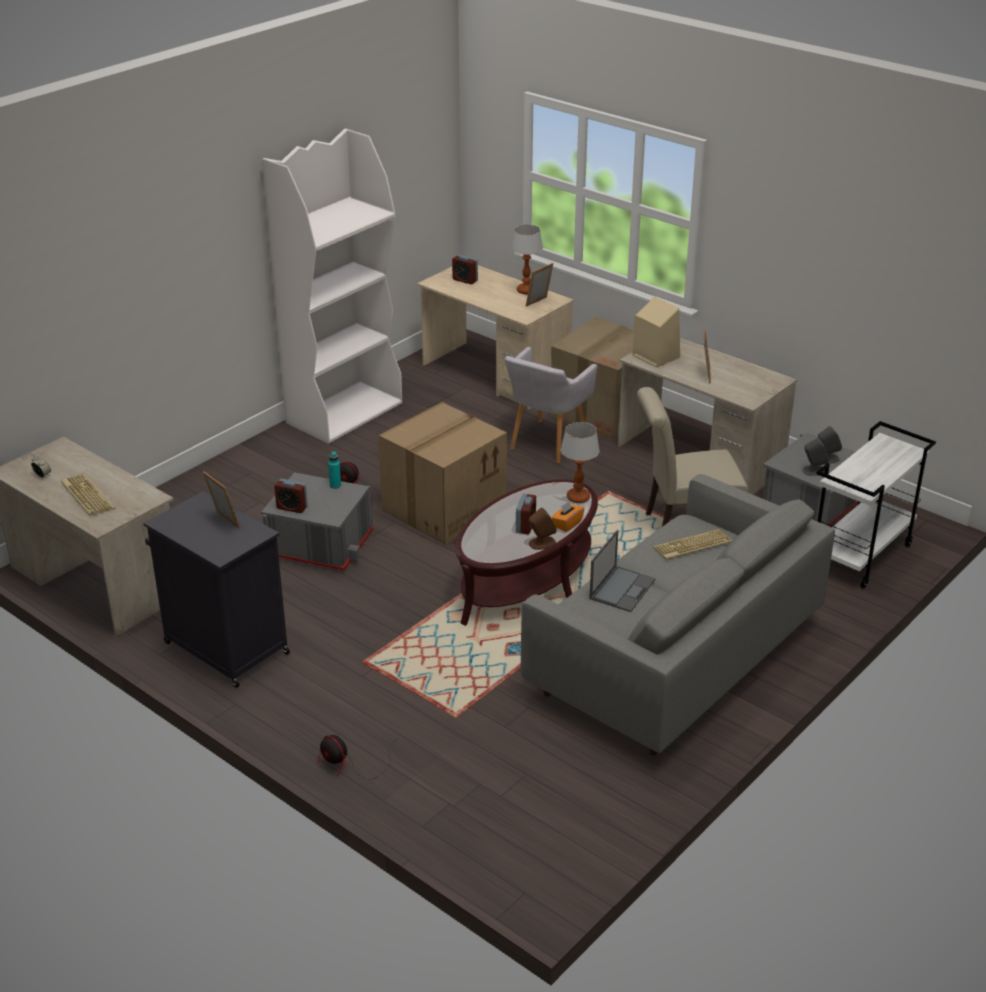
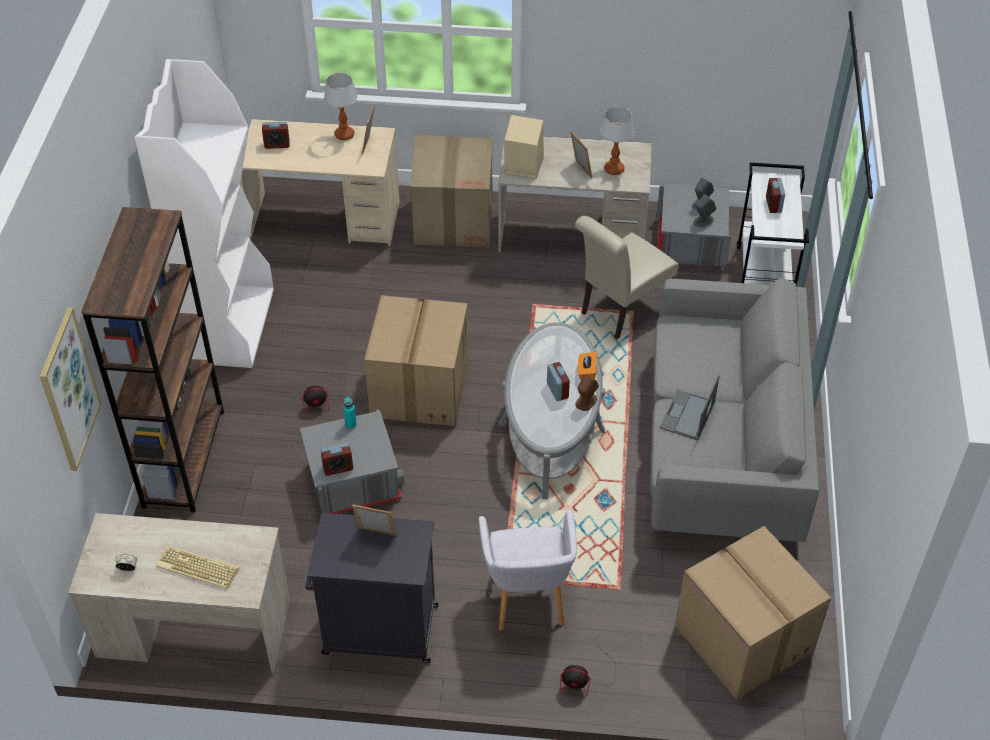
camera: 35 degrees left, 15 degrees up
brown coffee table [455,479,598,626] -> grey coffee table [498,322,605,500]
grey armchair [505,347,597,464] -> grey armchair moved to [479,509,577,631]
table lamp [561,422,600,503] -> table lamp moved to [600,107,634,175]
laptop [589,530,656,612] -> laptop turned 150 degrees counterclockwise [660,375,720,441]
keyboard [653,529,732,559] -> none
none -> picture [40,307,101,471]
none -> brown bookcase [81,207,224,513]
none -> cardboard box [675,526,831,700]
none -> alarm clock [766,178,785,213]

